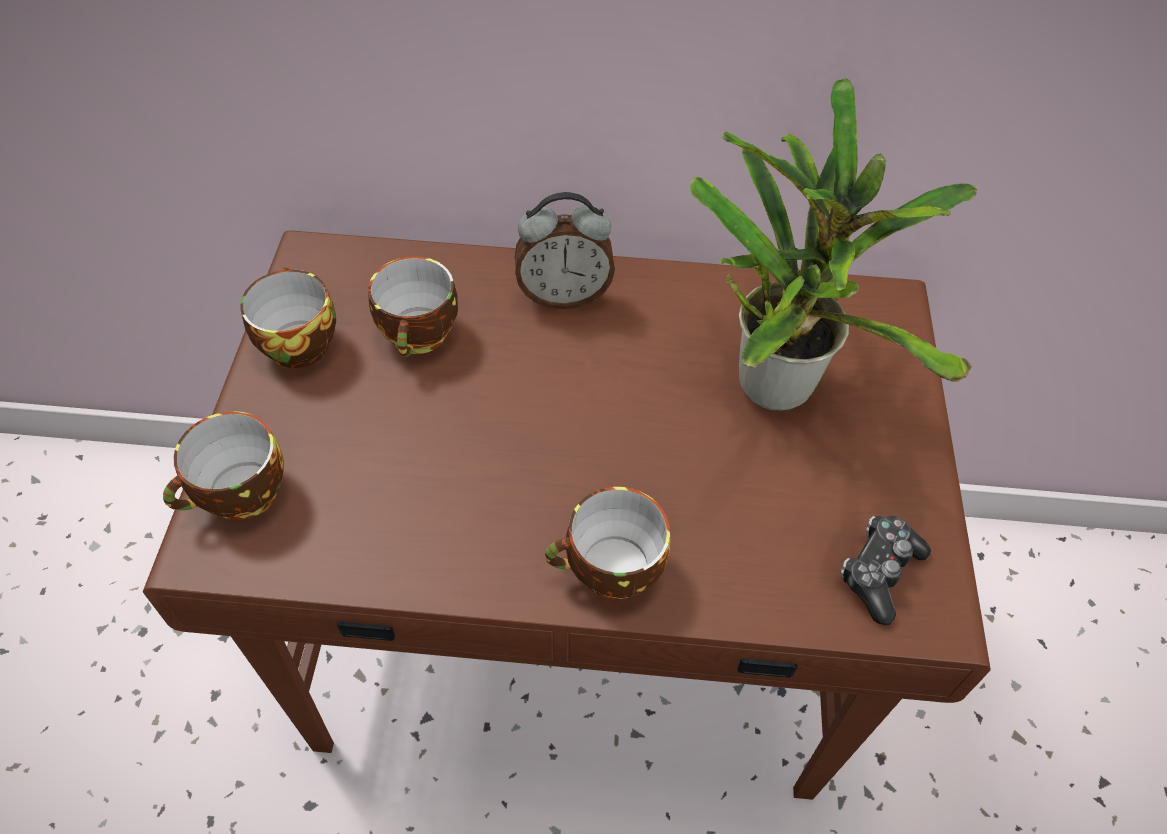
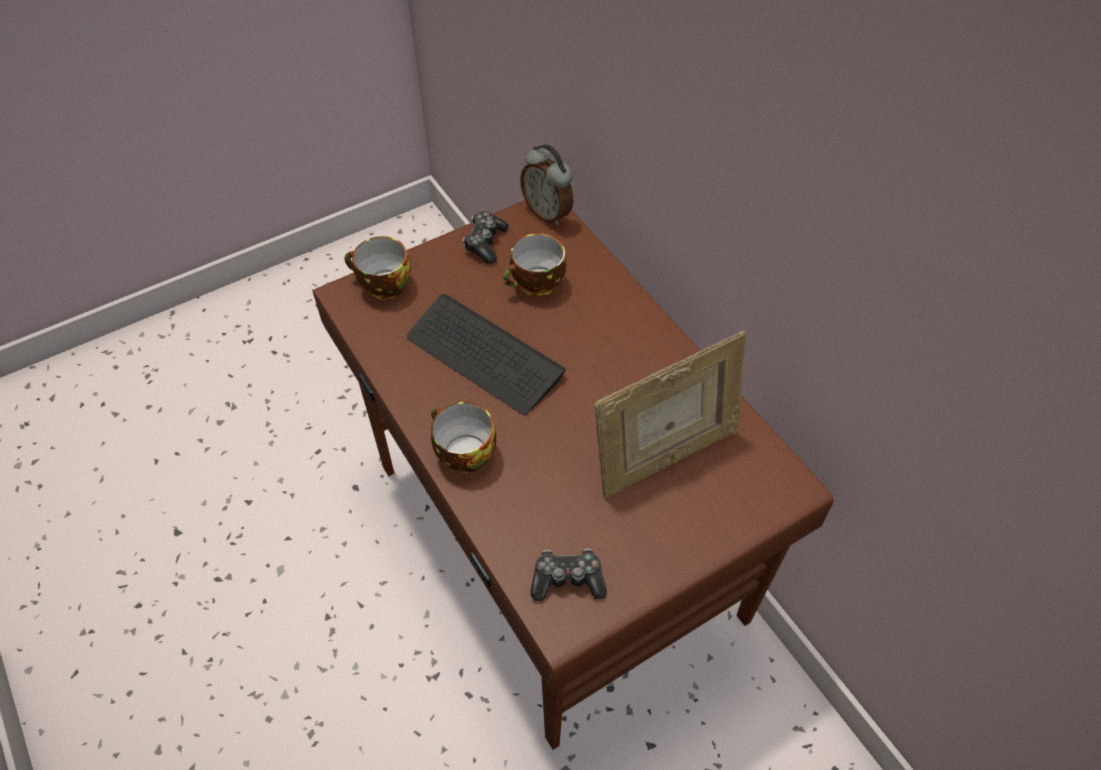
camera: 55 degrees right, 0 degrees up
cup [240,267,336,368] -> game controller [463,211,509,264]
alarm clock [515,192,615,309] -> alarm clock moved to [520,144,573,226]
potted plant [689,78,978,411] -> picture frame [594,331,746,498]
none -> keyboard [407,294,566,415]

